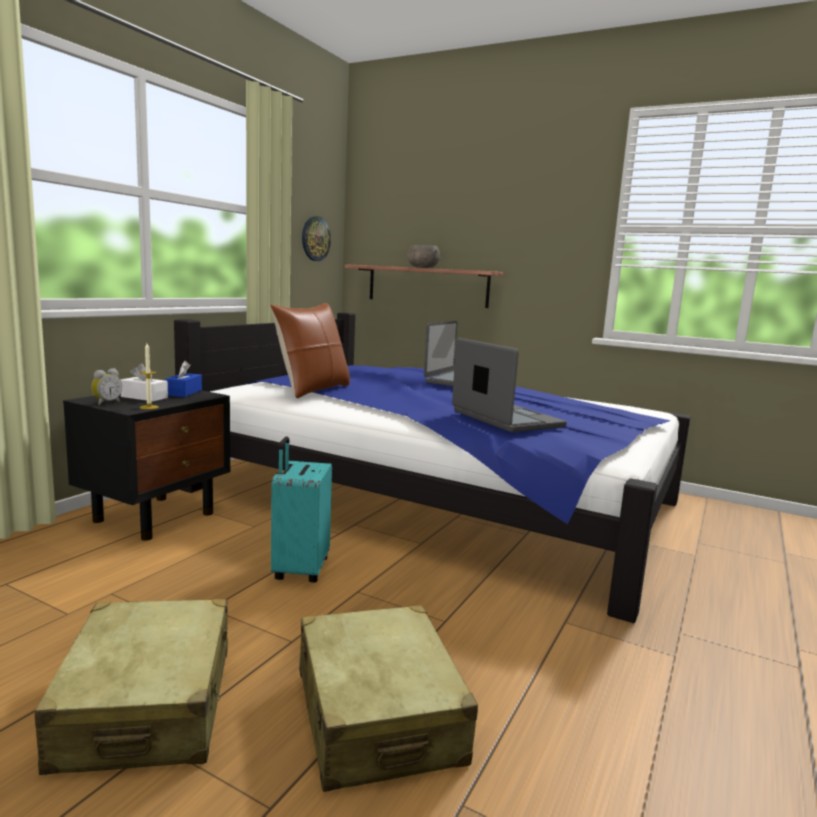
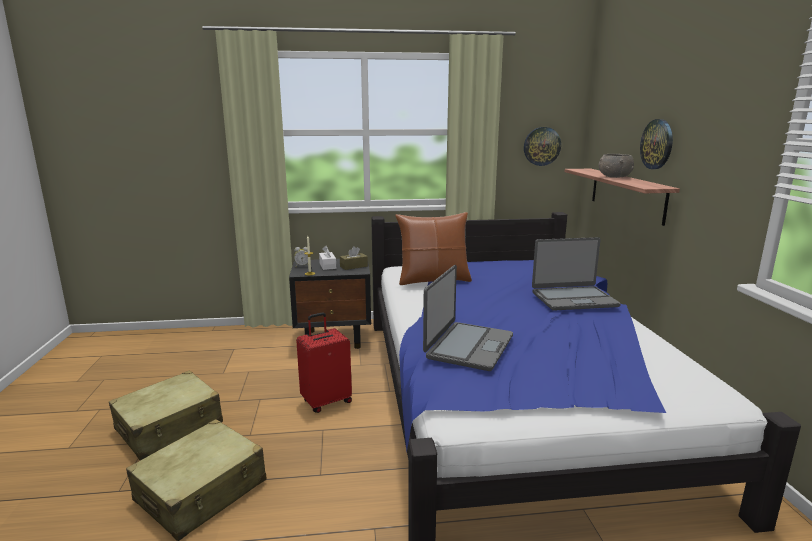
camera: 55 degrees right, 5 degrees up
blue tissue box [165,361,202,397] -> brown tissue box [340,246,368,270]
turquoise suitcase [271,437,332,583] -> red suitcase [296,312,352,413]
none -> wall clock [640,119,673,169]

